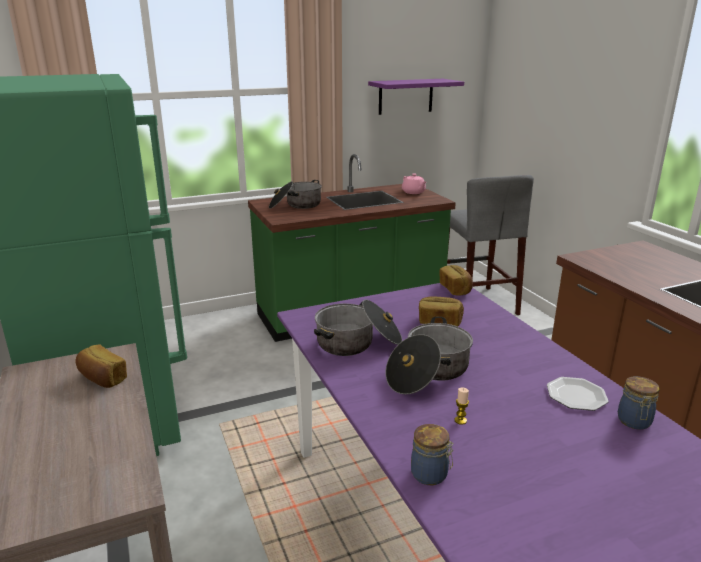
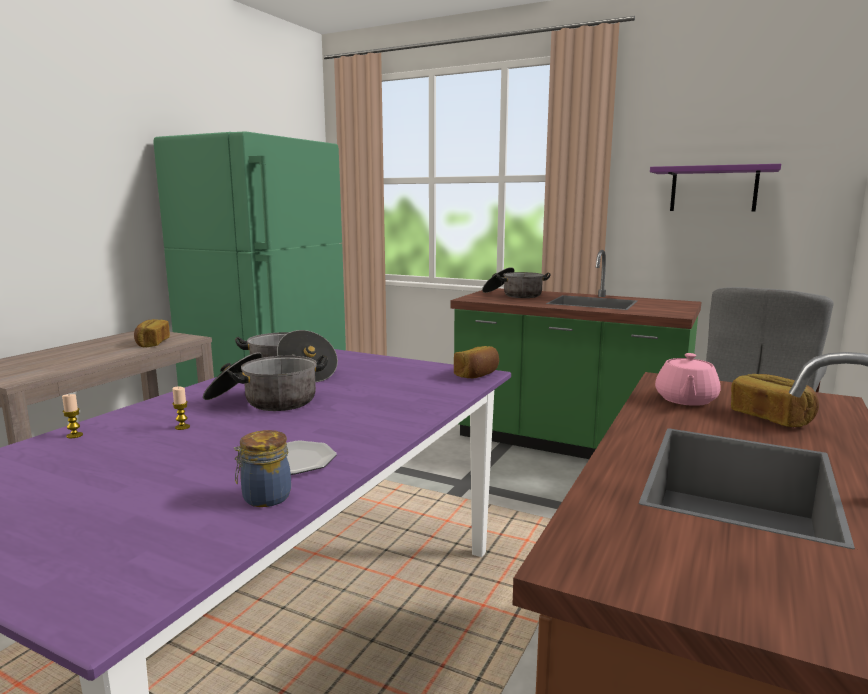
camera: 50 degrees right, 10 degrees down
pink teapot [402,174,426,194] -> pink teapot moved to [655,353,721,406]
jar [411,424,453,485] -> candle [62,394,83,438]
bread [419,296,464,326] -> bread moved to [731,374,819,427]

